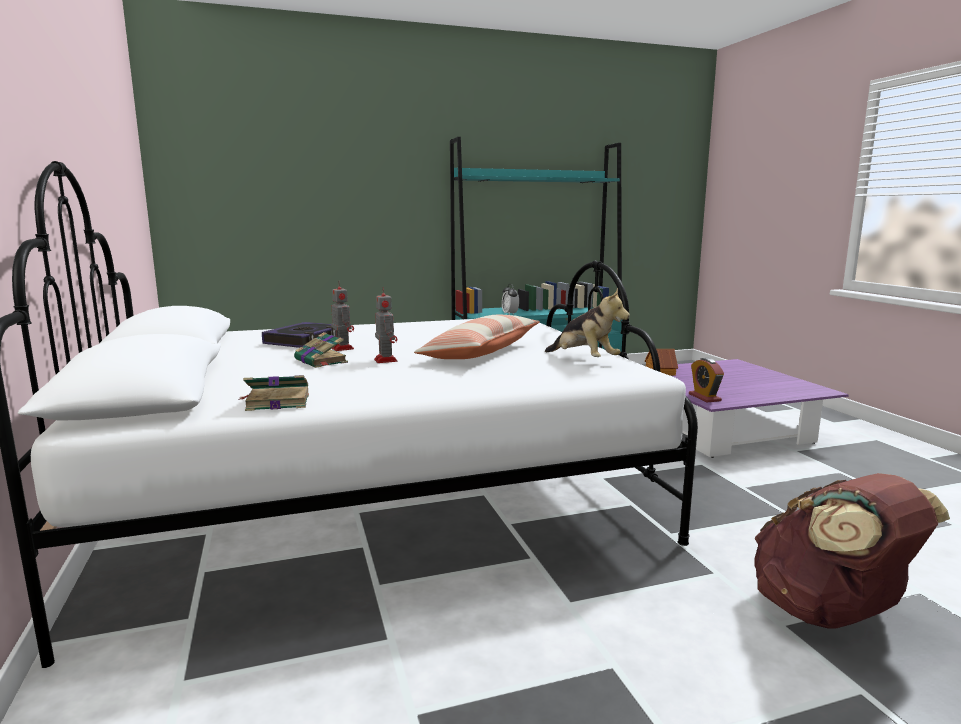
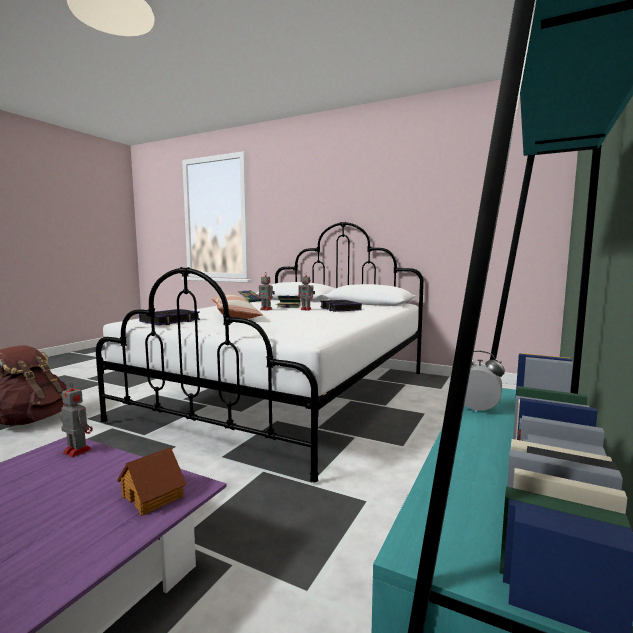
camera: 135 degrees right, 5 degrees down
plush toy [545,288,630,357] -> book [139,309,200,325]
alarm clock [689,358,724,402] -> toy robot [60,382,93,457]

